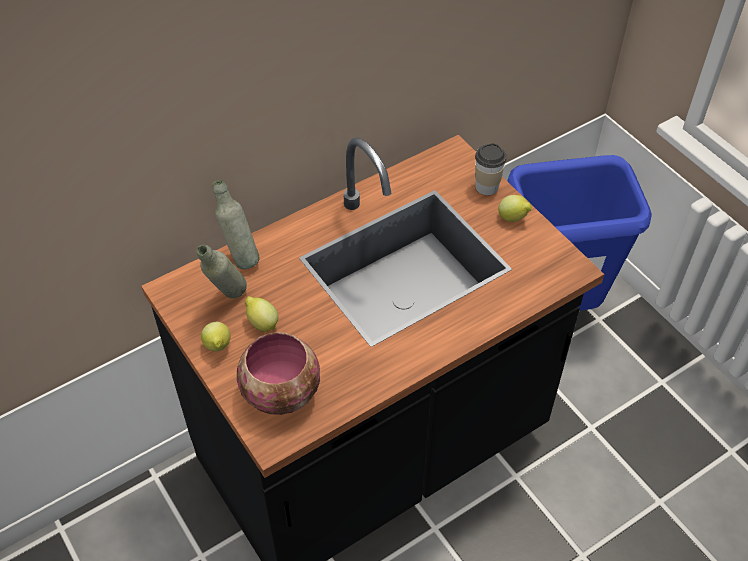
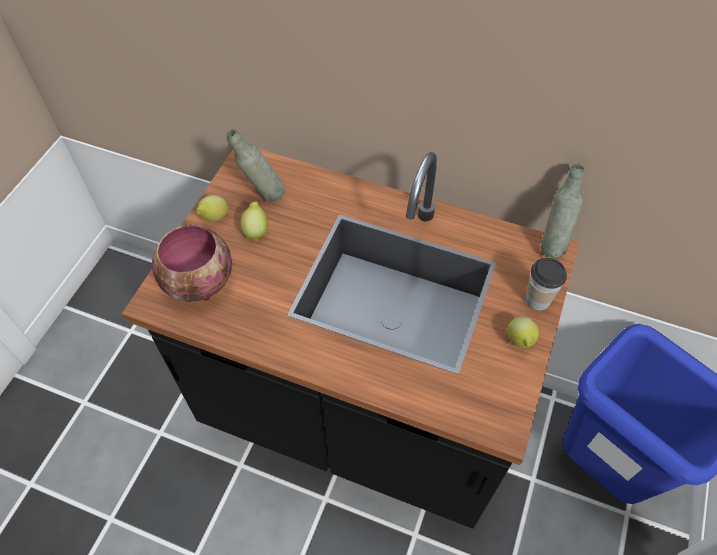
camera: 55 degrees right, 5 degrees up
grey bottle [212,180,260,269] -> grey bottle moved to [541,164,584,258]

